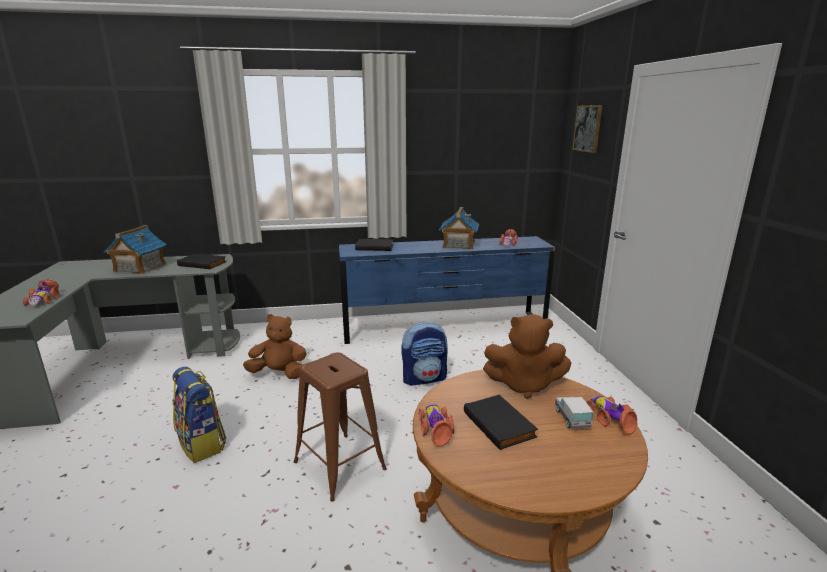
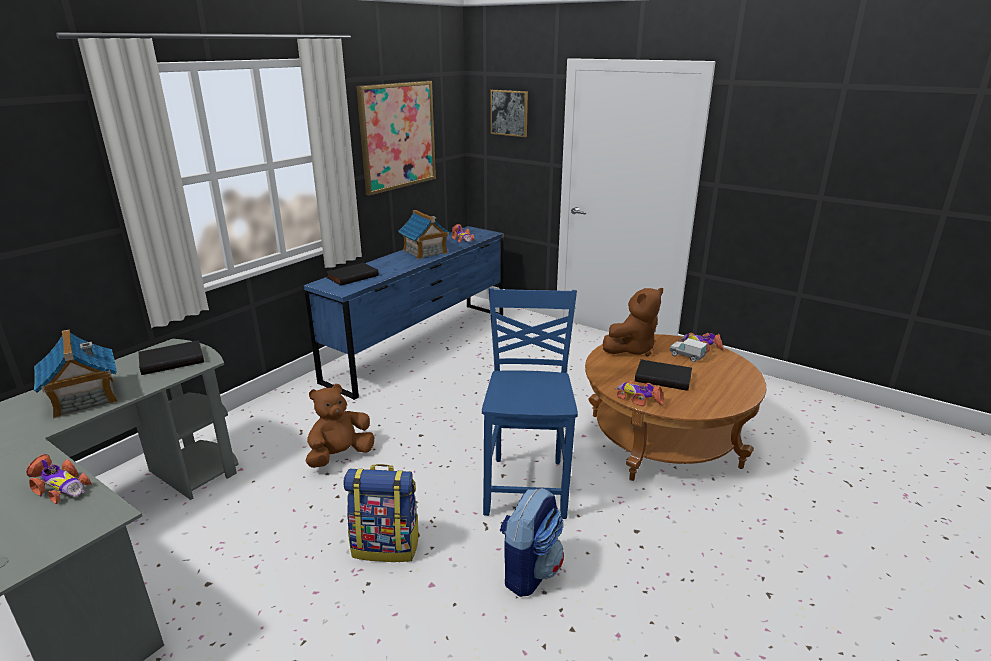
camera: 45 degrees left, 5 degrees up
brown stool [294,352,387,502] -> blue chair [482,288,578,519]
backpack [402,322,448,385] -> backpack moved to [499,488,564,597]
none -> picture [356,81,436,196]

